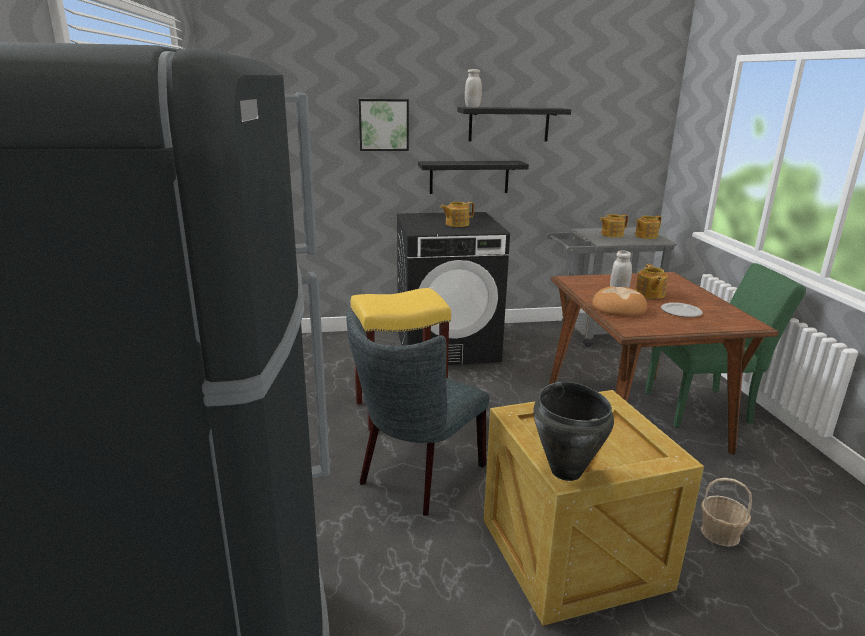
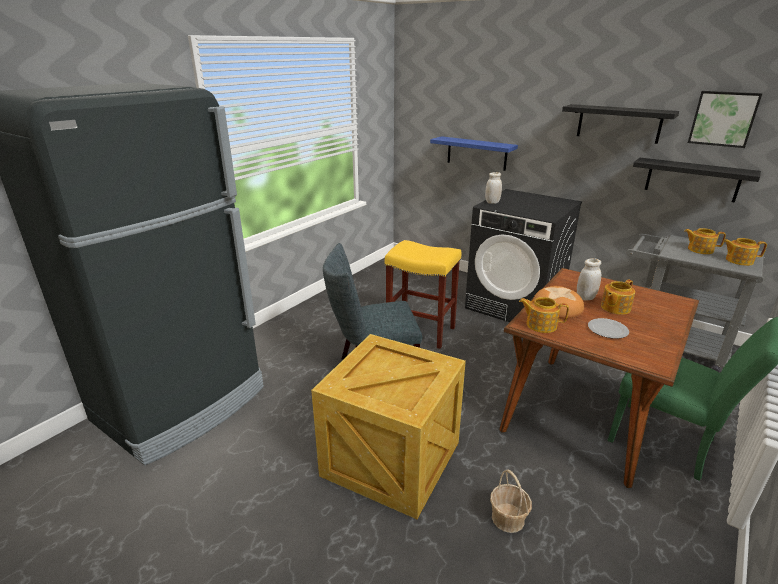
camera: 45 degrees right, 5 degrees up
picture [358,99,409,151] -> picture moved to [688,91,763,148]
black shelf [418,161,529,194] -> black shelf moved to [633,158,761,202]
teapot [440,202,474,227] -> teapot moved to [519,297,569,333]
white jar [465,69,482,108] -> white jar moved to [485,172,502,204]
black cooking pot [533,382,614,481] -> none
none -> blue shelf [430,136,518,171]

